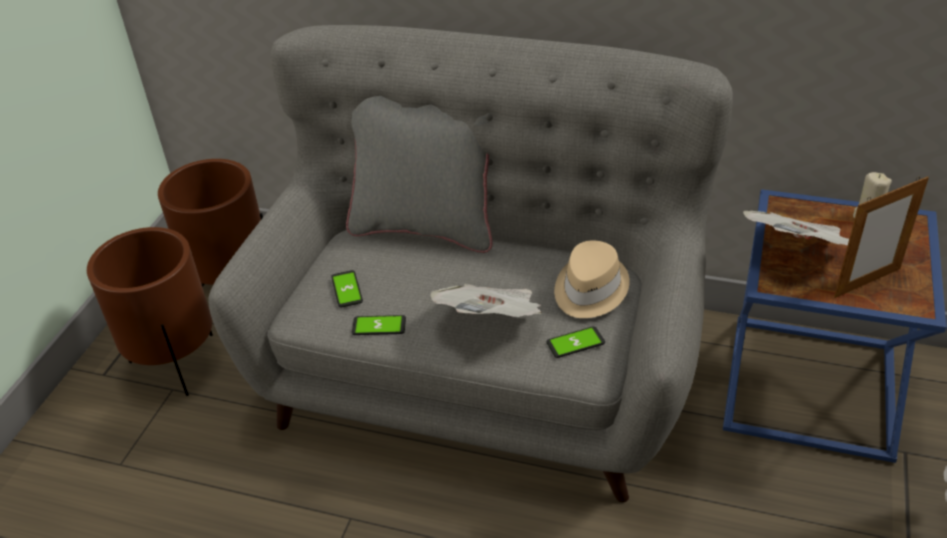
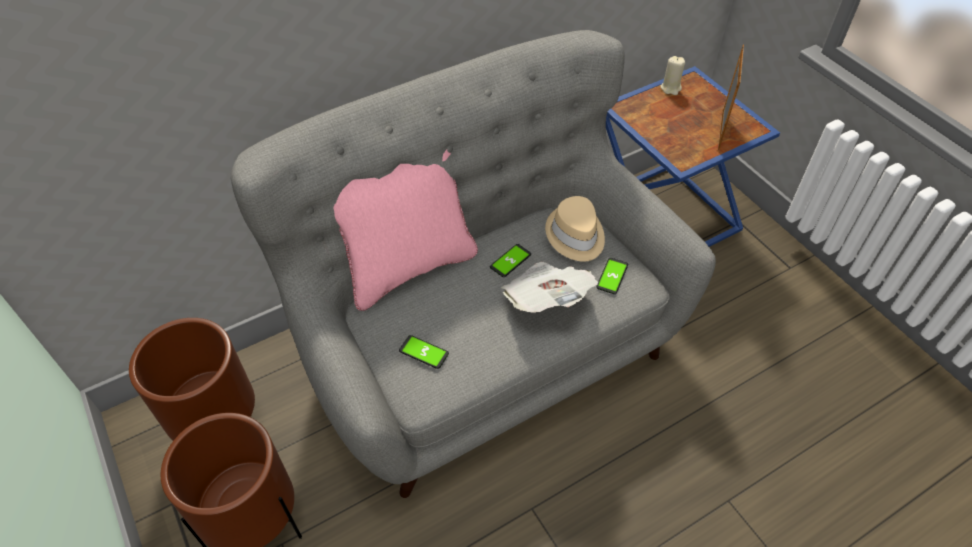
camera: 50 degrees left, 10 degrees up
grey pillow [346,96,492,253] -> pink pillow [333,150,478,311]
phone [352,315,406,335] -> phone moved to [490,244,531,277]
newspaper [743,211,849,245] -> none

